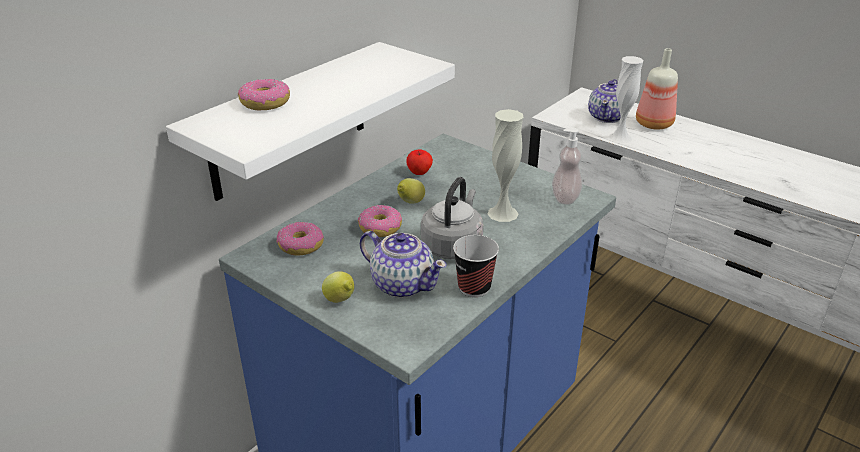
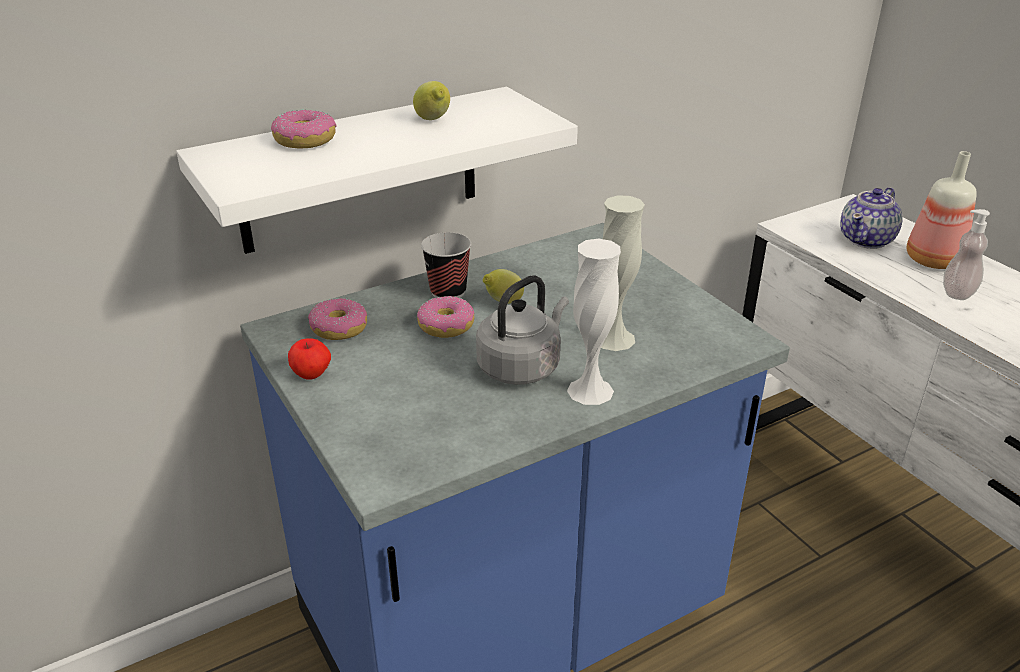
camera: 20 degrees right, 0 degrees up
lemon [322,271,354,303] -> lemon moved to [413,81,450,120]
teapot [360,231,447,298] -> none
apple [406,150,433,175] -> apple moved to [288,339,331,380]
cup [453,235,499,297] -> cup moved to [421,232,471,298]
soap dispenser [552,128,582,205] -> soap dispenser moved to [943,209,990,300]
white vase [608,56,643,143] -> white vase moved to [567,239,621,405]

